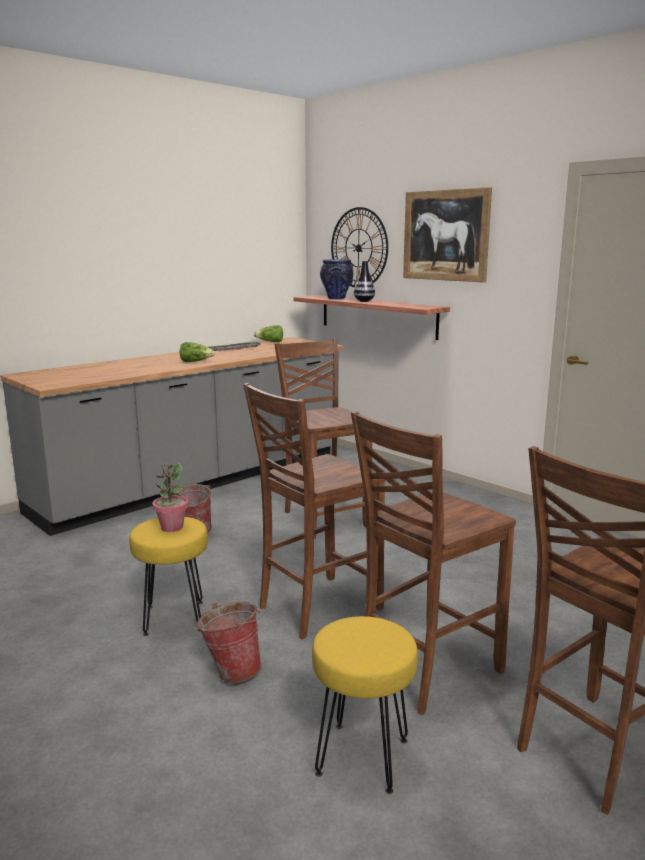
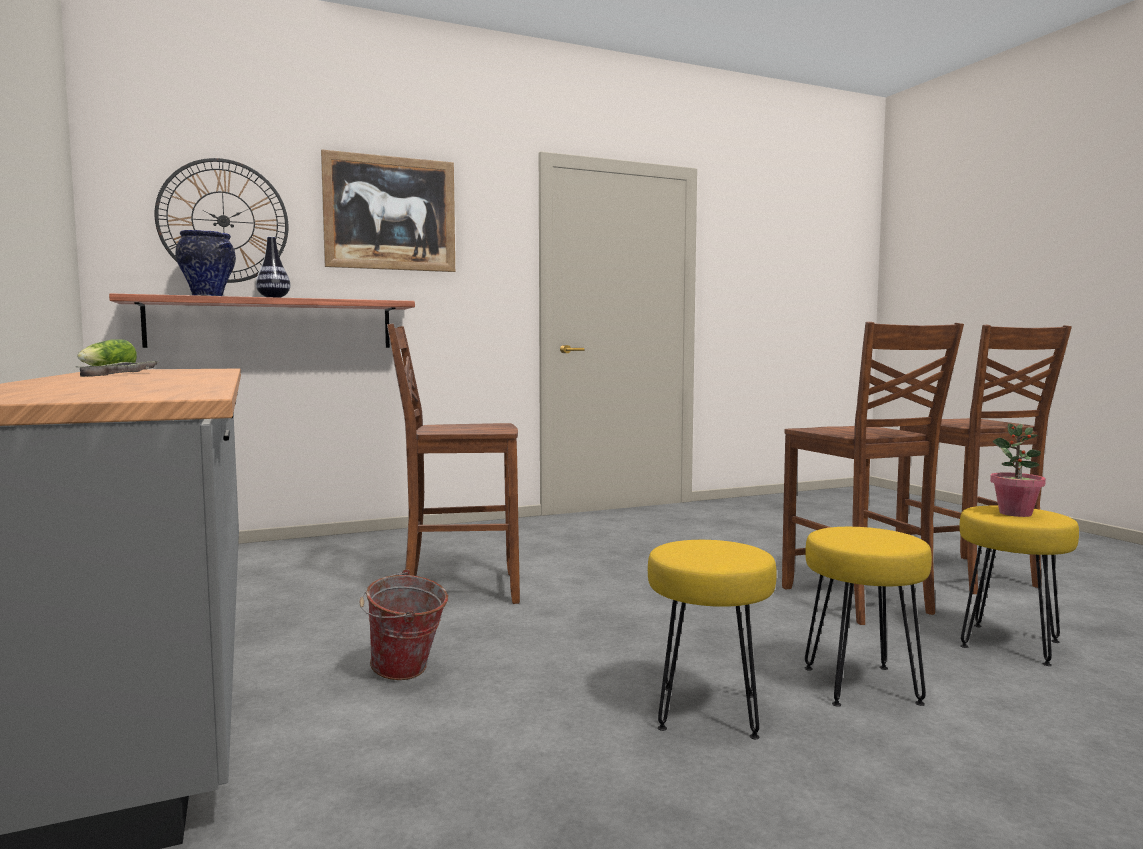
camera: 70 degrees left, 10 degrees down
potted plant [153,463,189,532] -> potted plant moved to [990,424,1046,517]
lettuce [180,342,215,362] -> none
bucket [197,602,262,683] -> yellow stool [805,527,932,707]
brown chair [243,383,385,639] -> none

